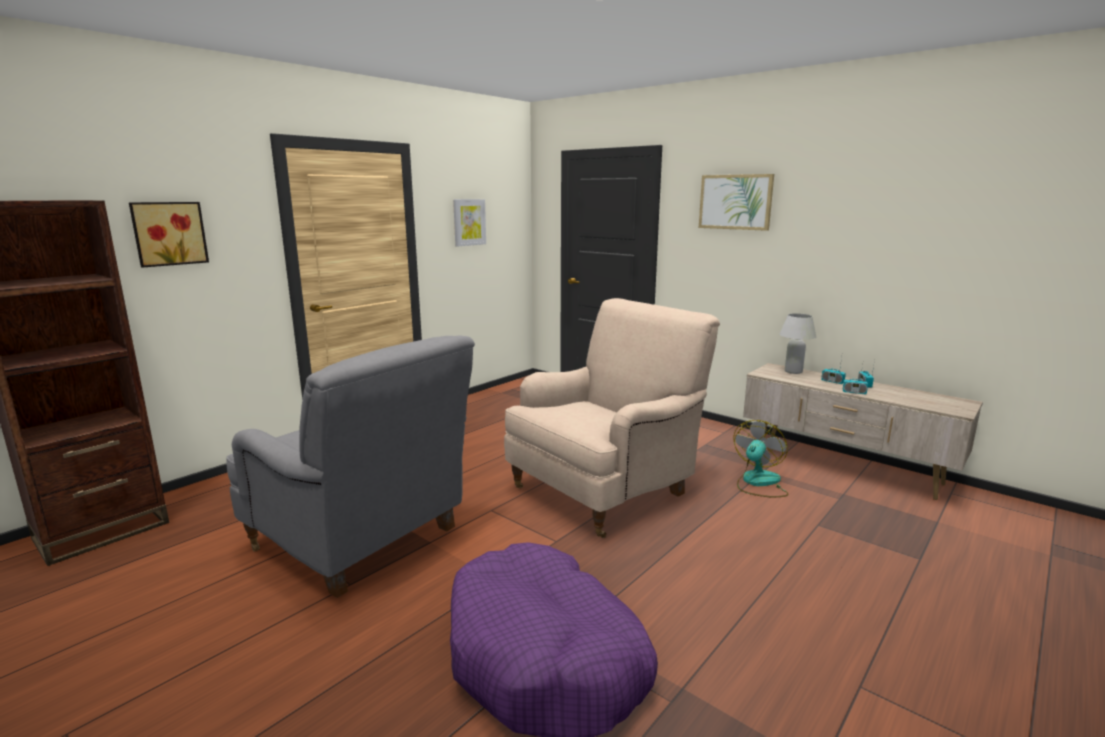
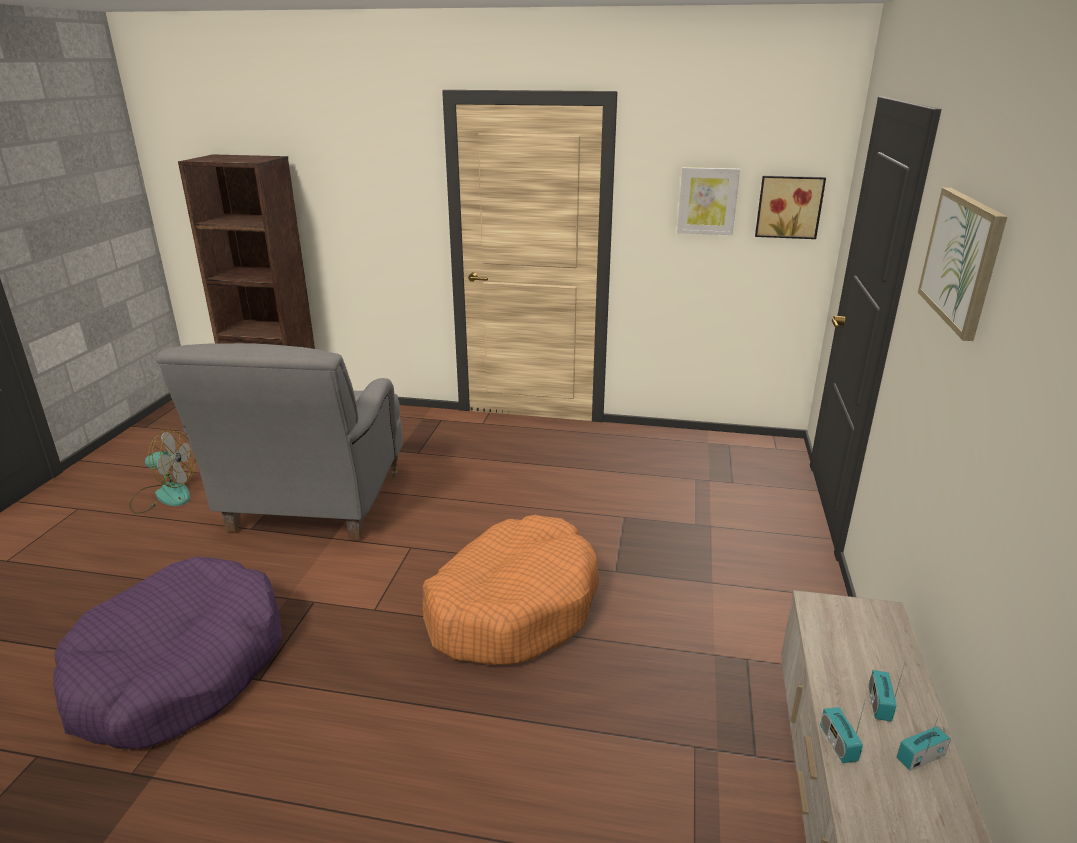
camera: 60 degrees right, 10 degrees up
picture [129,202,209,268] -> picture moved to [755,176,826,239]
beige armchair [504,298,720,538] -> orange dog bed [422,515,599,665]
fan [734,420,789,497] -> fan moved to [129,429,195,514]
white table lamp [779,313,816,374] -> none

